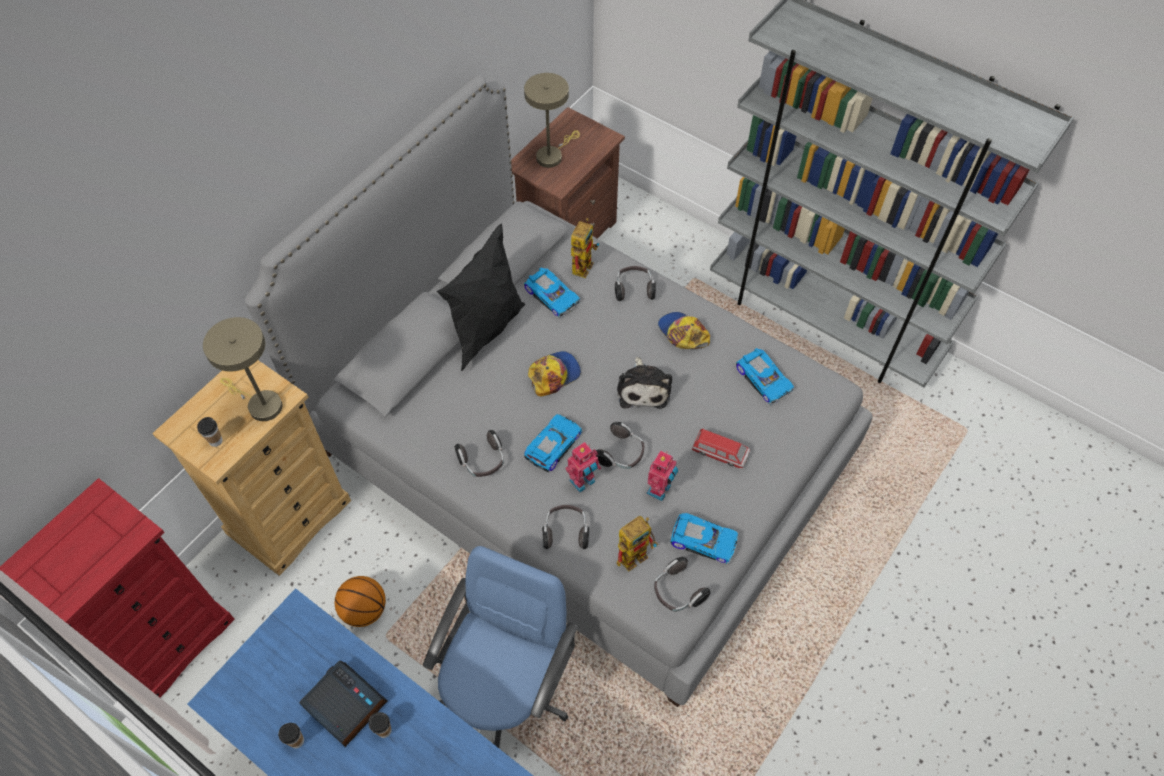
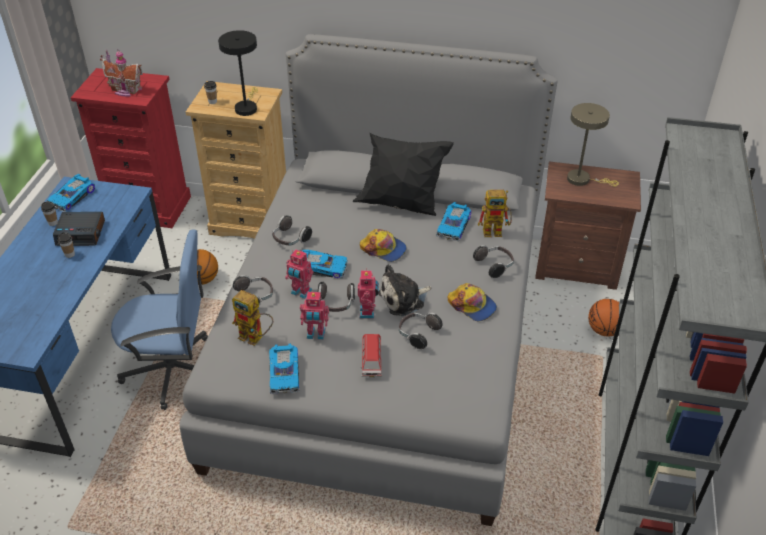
camera: 65 degrees right, 15 degrees down
beige table lamp [203,317,282,421] -> black table lamp [218,30,258,116]
alarm clock [300,660,388,747] -> alarm clock turned 75 degrees clockwise [53,212,105,246]
headphones [654,557,710,611] -> headphones moved to [399,313,443,349]
cap [658,312,710,349] -> cap turned 105 degrees clockwise [448,283,497,321]
toy car [736,348,794,406] -> toy car moved to [47,174,95,212]
none -> toy house [100,49,143,97]
none -> toy robot [358,268,379,318]
none -> basketball [588,299,619,337]

